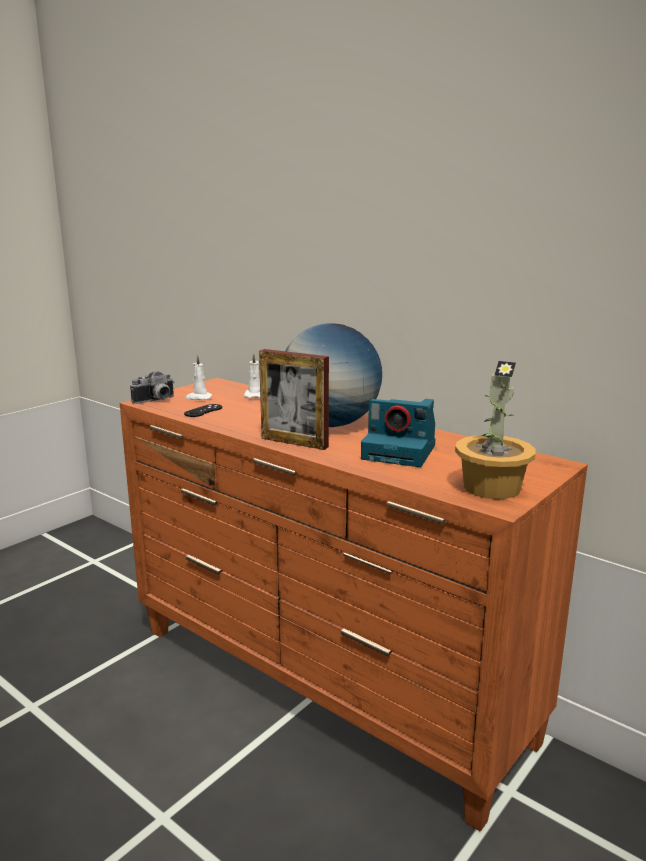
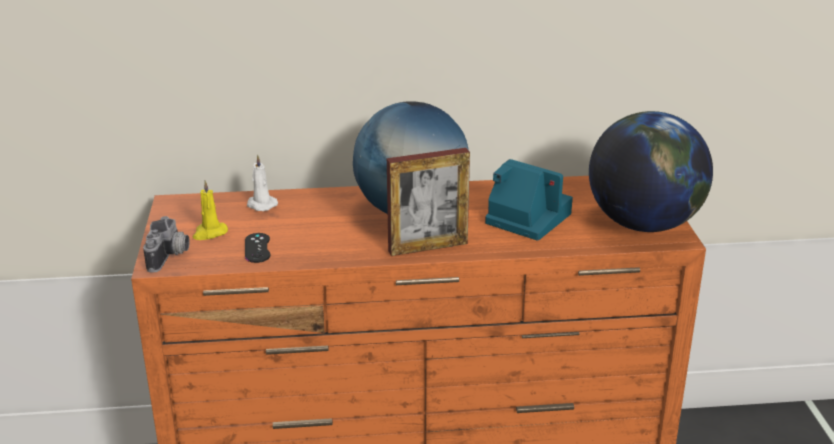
camera: 45 degrees left, 10 degrees up
white candle [185,354,213,400] -> yellow candle [193,180,228,240]
camera [361,399,435,467] -> camera turned 120 degrees counterclockwise [485,159,573,241]
potted plant [455,361,535,499] -> globe [589,111,713,232]

